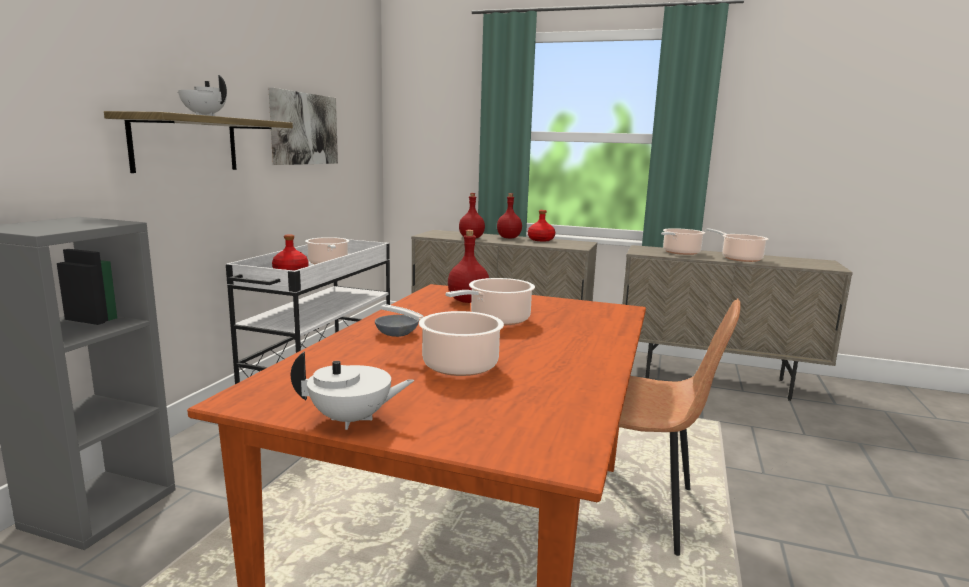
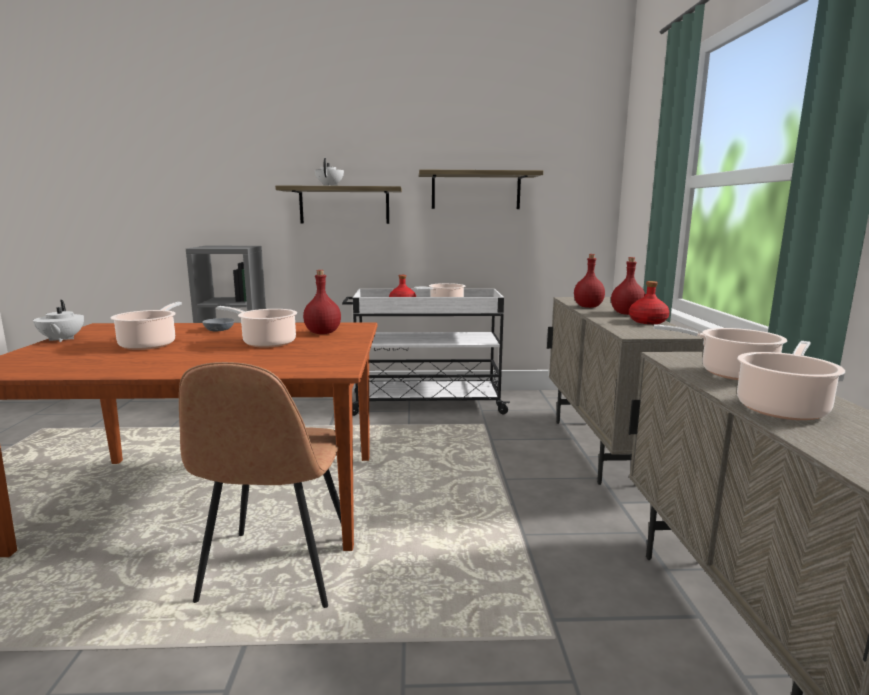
camera: 70 degrees right, 0 degrees up
picture [269,88,338,165] -> shelf [419,169,543,209]

